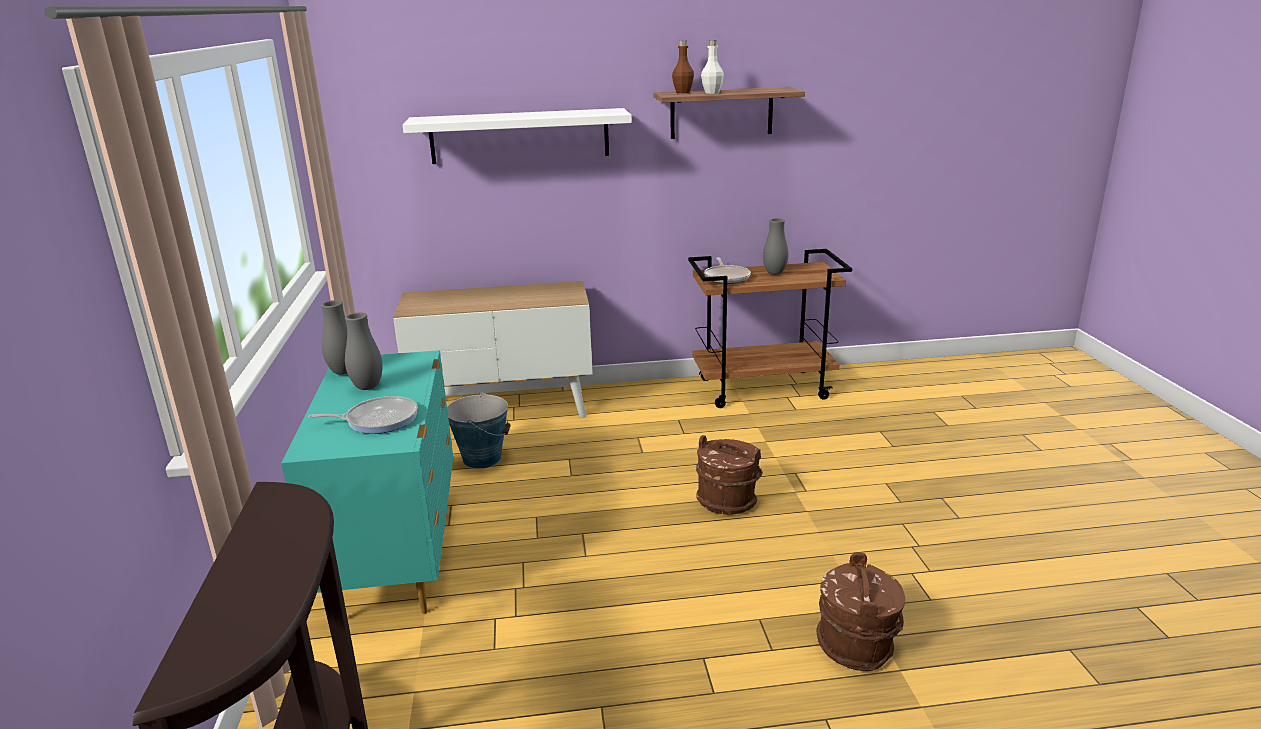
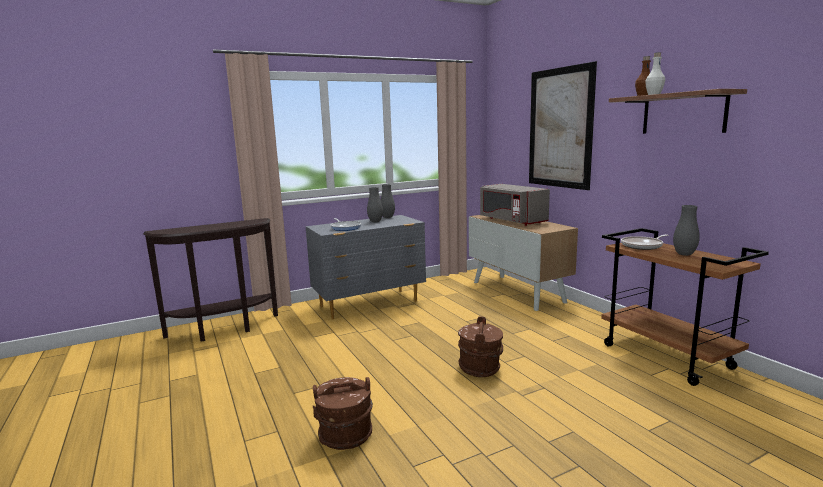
camera: 70 degrees right, 10 degrees down
turquoise dresser [281,350,454,614] -> grey dresser [306,215,426,319]
white shelf [403,108,632,164] -> picture [529,61,597,190]
bucket [447,392,511,469] -> none
none -> grey microwave [480,184,550,226]

